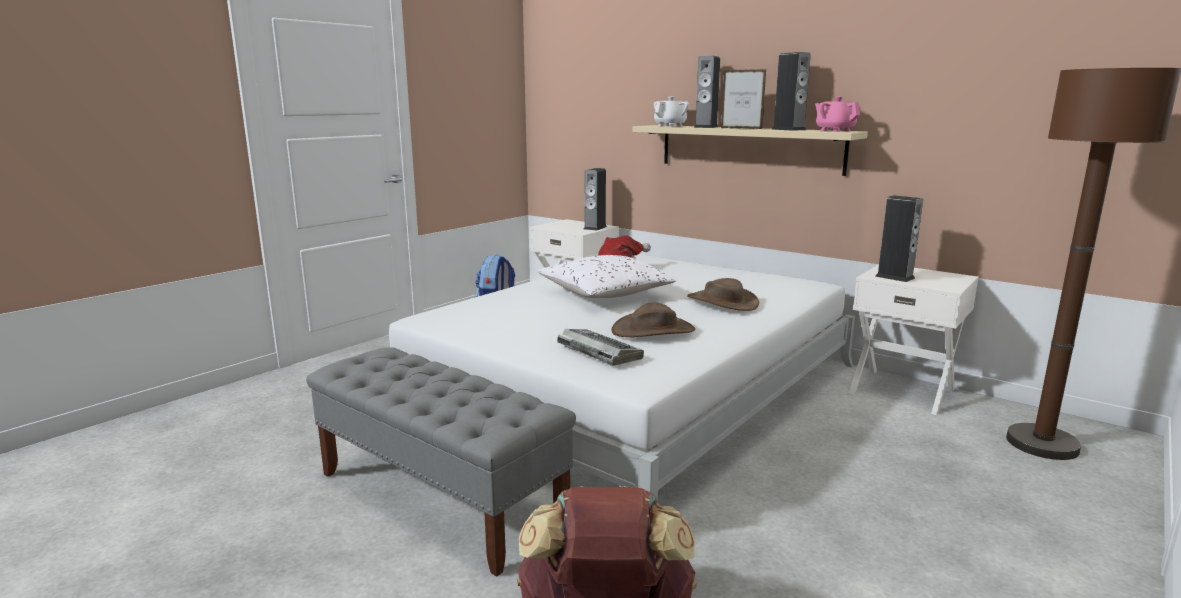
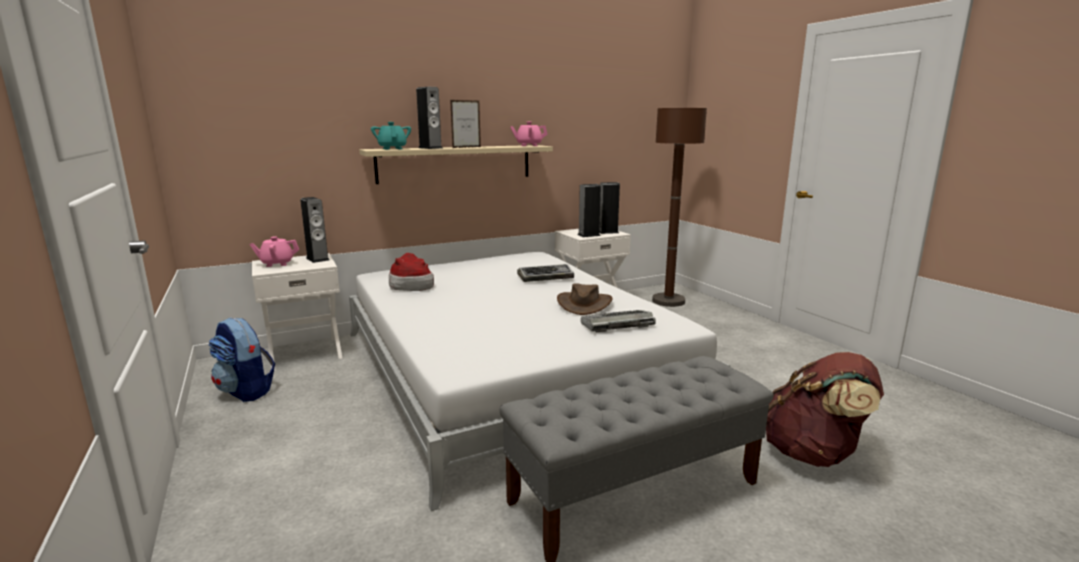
camera: 65 degrees left, 0 degrees up
white pillow [538,255,676,298] -> none
white teapot [654,96,689,127] -> turquoise teapot [371,122,411,150]
brown hat [687,278,759,311] -> keyboard [517,264,574,282]
speaker [772,52,811,131] -> speaker moved to [599,182,620,234]
none -> pink teapot [249,237,299,267]

